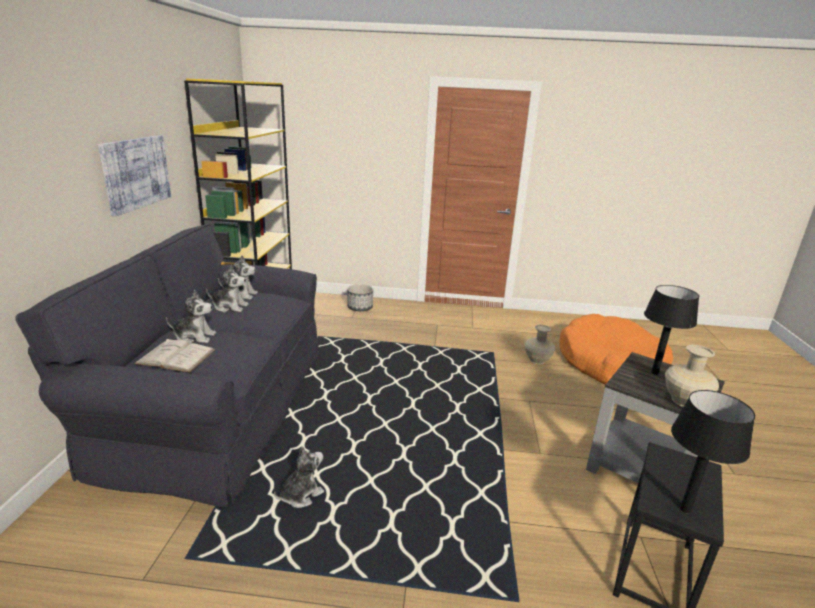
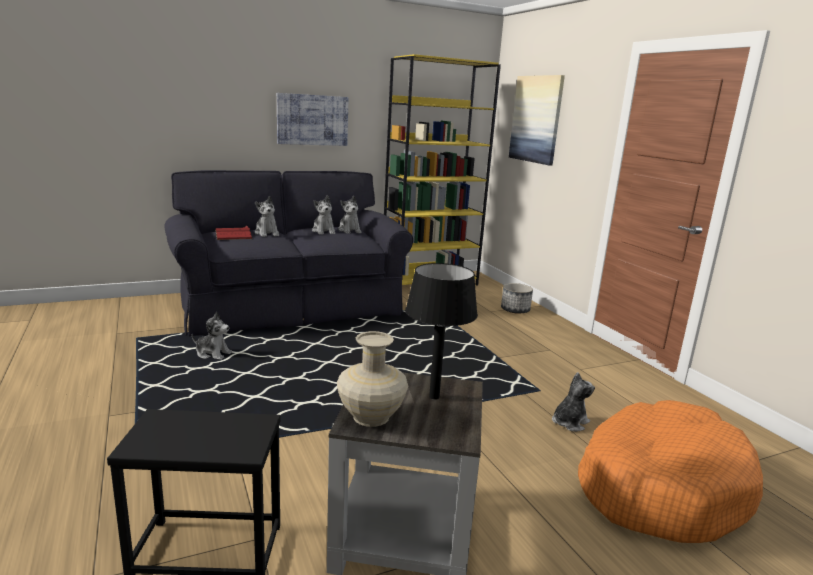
camera: 60 degrees right, 5 degrees down
white book [134,339,215,372] -> red book [215,226,252,240]
beige vase [524,325,555,364] -> plush toy [552,372,595,432]
black table lamp [671,390,755,514] -> none
none -> picture [509,75,565,165]

